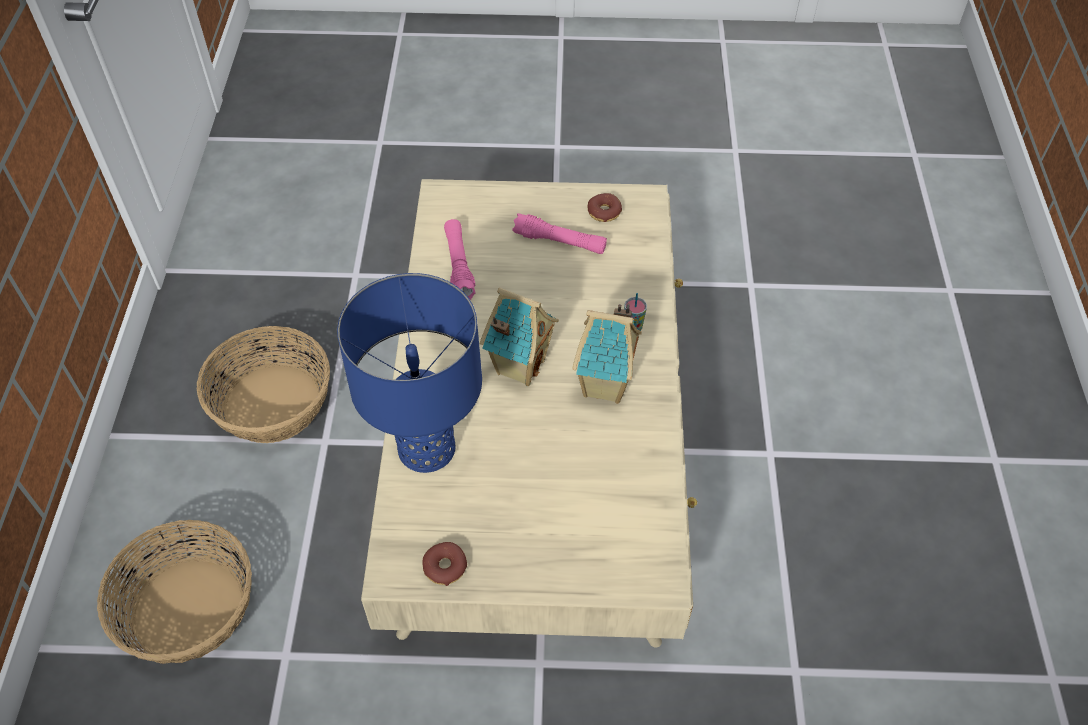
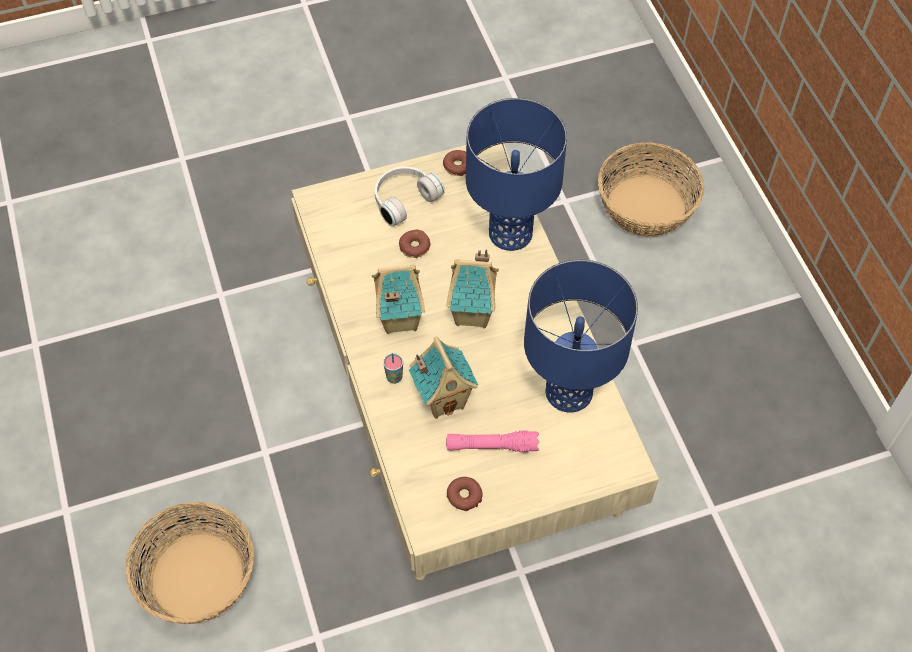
camera: 160 degrees right, 5 degrees up
basket [197,326,330,443] -> basket moved to [125,502,254,624]
pink flashlight [444,219,475,300] -> blue table lamp [524,260,638,413]
none -> white headphones [375,166,445,226]
none -> donut [399,230,431,258]
none -> toy house [409,337,478,419]

